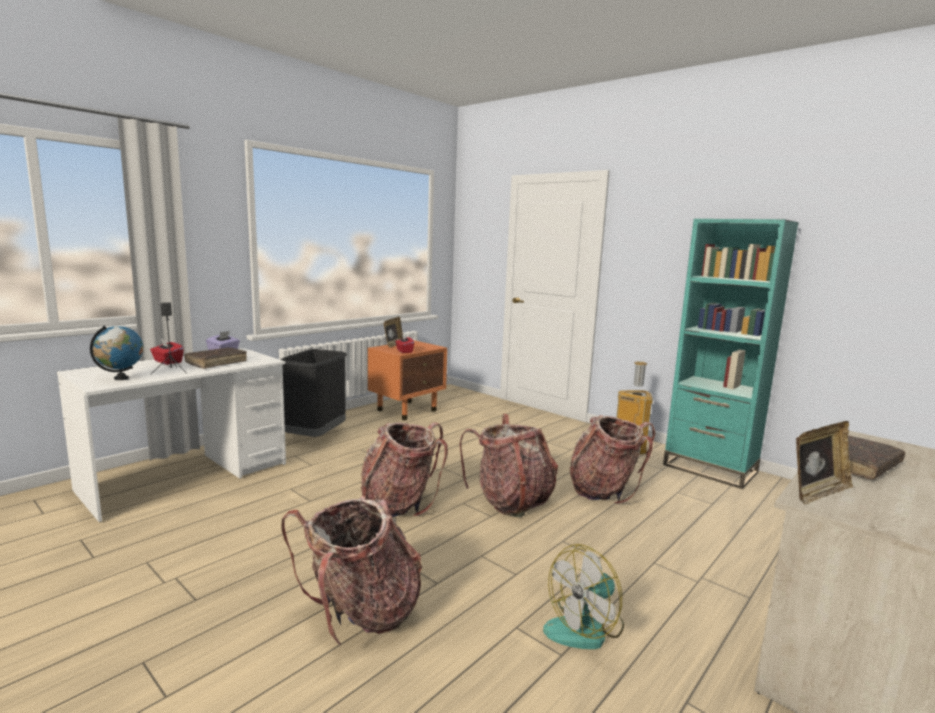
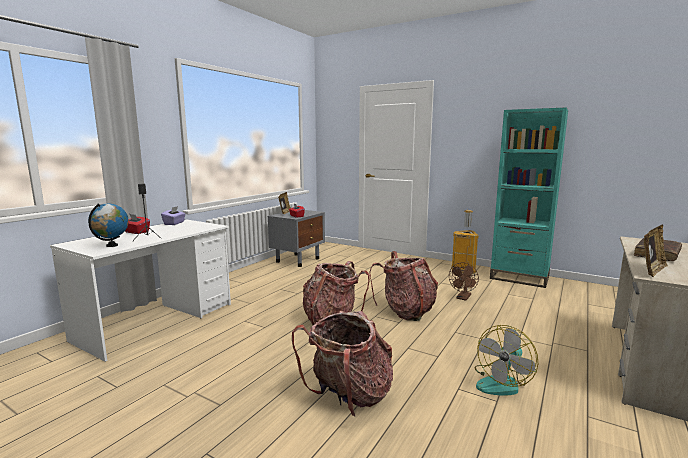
camera: 10 degrees left, 0 degrees up
brown book [184,347,247,369] -> none
black trash can [280,349,347,437] -> none
orange nightstand [368,341,447,420] -> grey nightstand [268,210,325,267]
backpack [570,415,655,504] -> brown fan [449,262,479,301]

